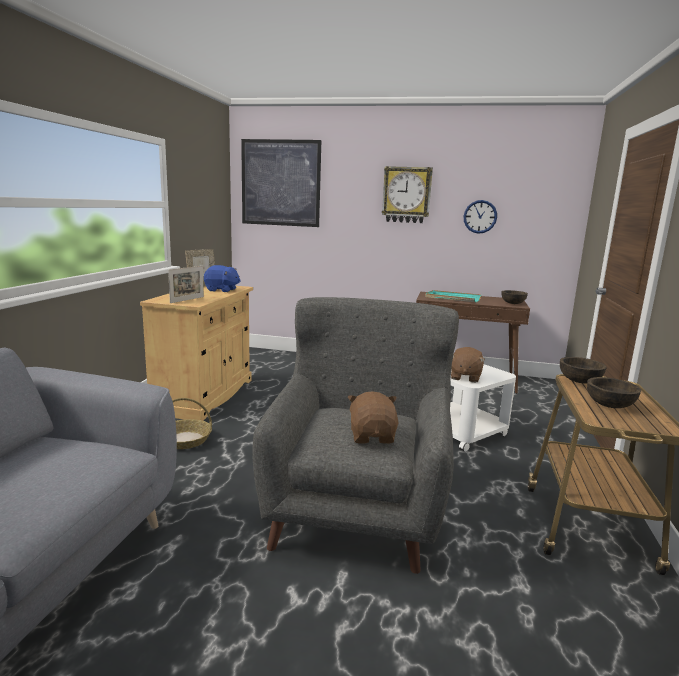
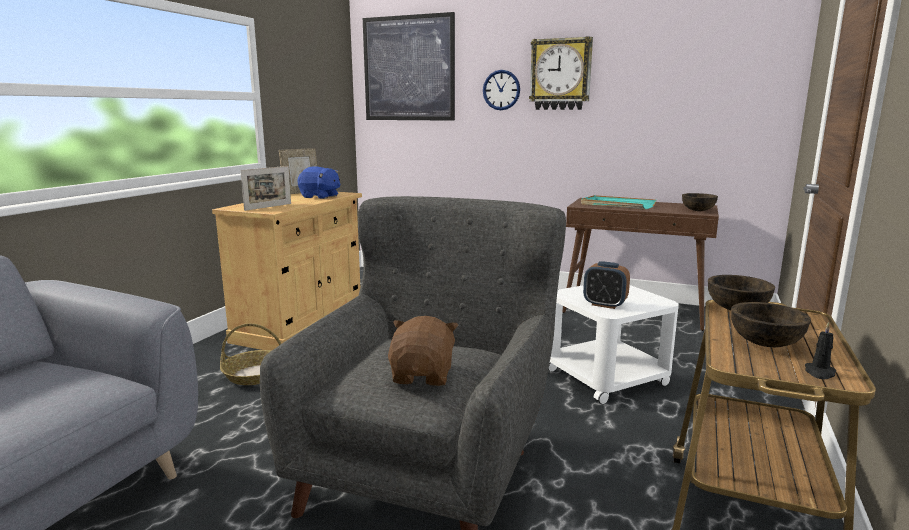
camera: 10 degrees right, 0 degrees up
brown plush toy [451,347,485,383] -> alarm clock [583,261,630,309]
wall clock [464,200,497,234] -> wall clock moved to [483,70,520,110]
none -> black candle [805,322,836,380]

